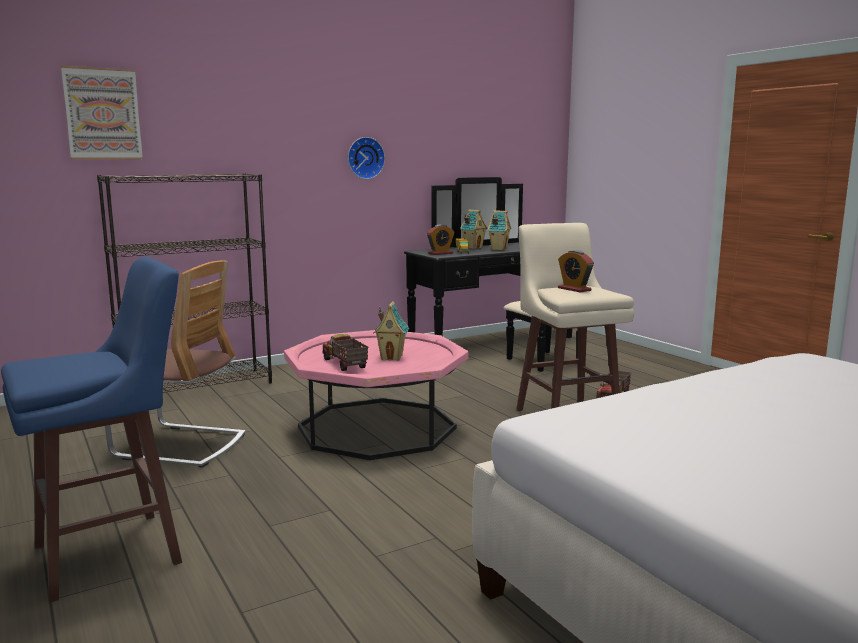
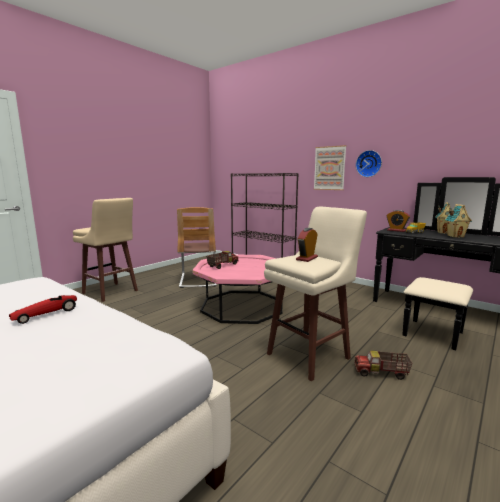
camera: 70 degrees right, 0 degrees up
blue stool [1,257,182,603] -> beige stool [73,198,138,302]
picture [61,65,143,159] -> picture moved to [314,145,347,190]
toy house [374,301,409,361] -> none
none -> toy car [9,295,77,324]

